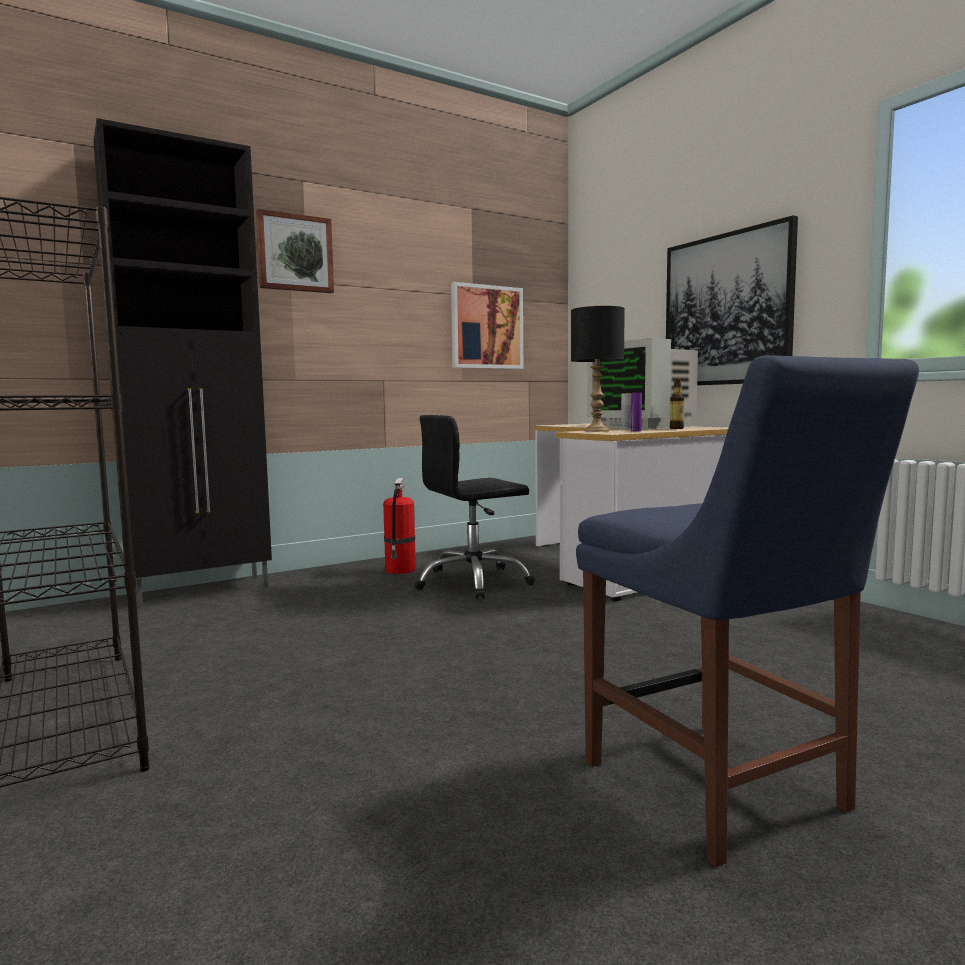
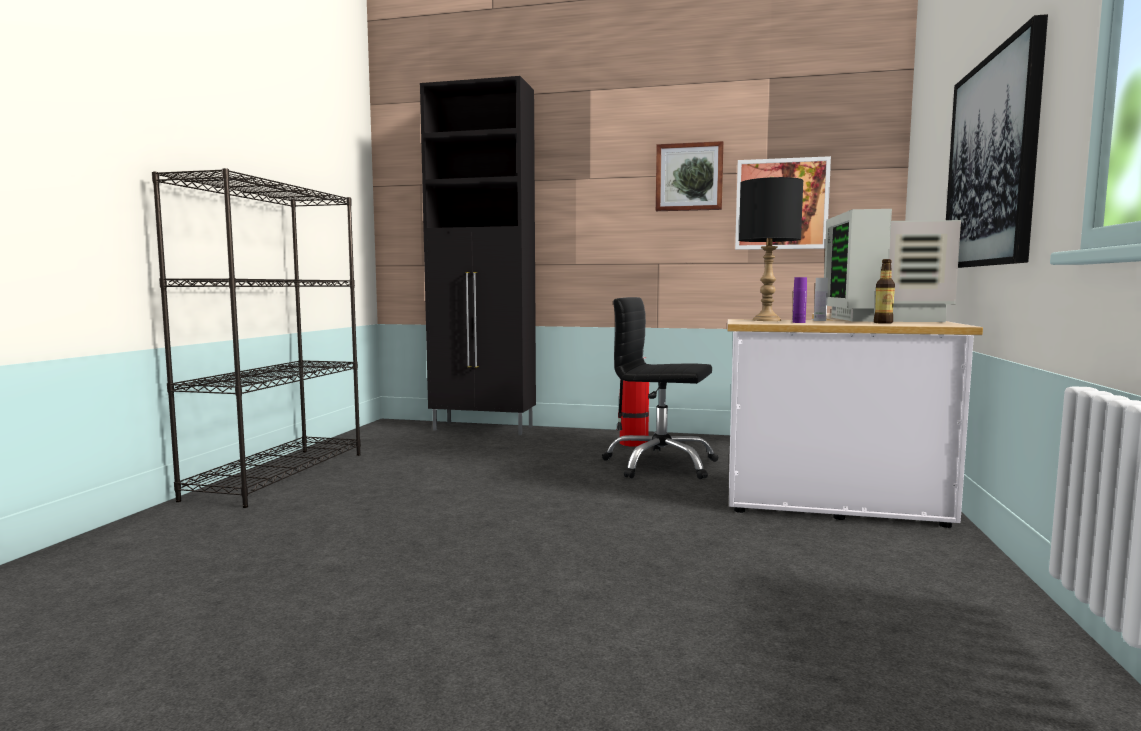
camera: 45 degrees right, 0 degrees up
picture [256,209,334,293] -> picture moved to [656,141,724,211]
blue chair [576,355,919,867] -> none

